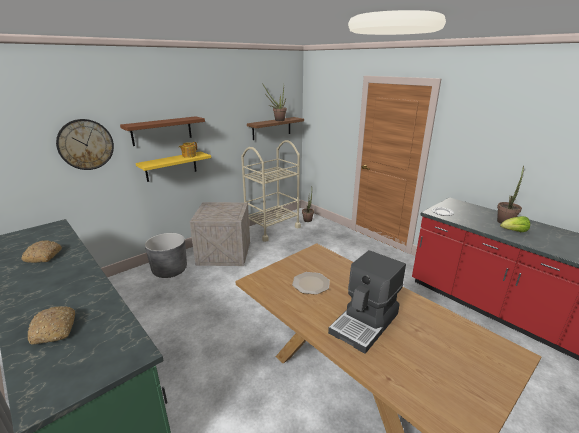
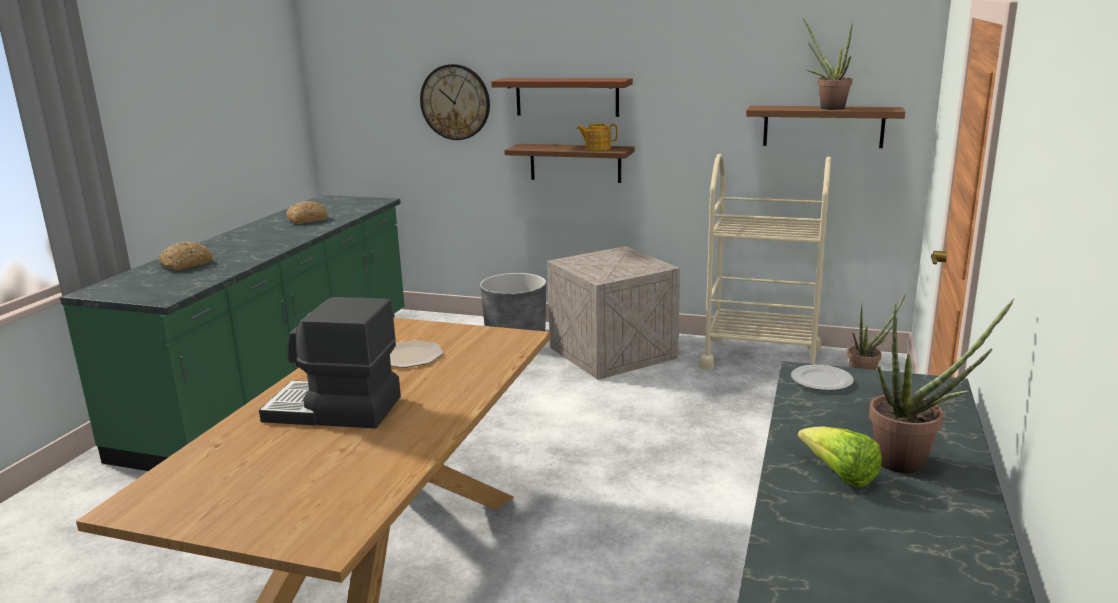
camera: 60 degrees right, 5 degrees down
yellow shelf [136,152,211,182] -> brown shelf [504,144,635,183]

